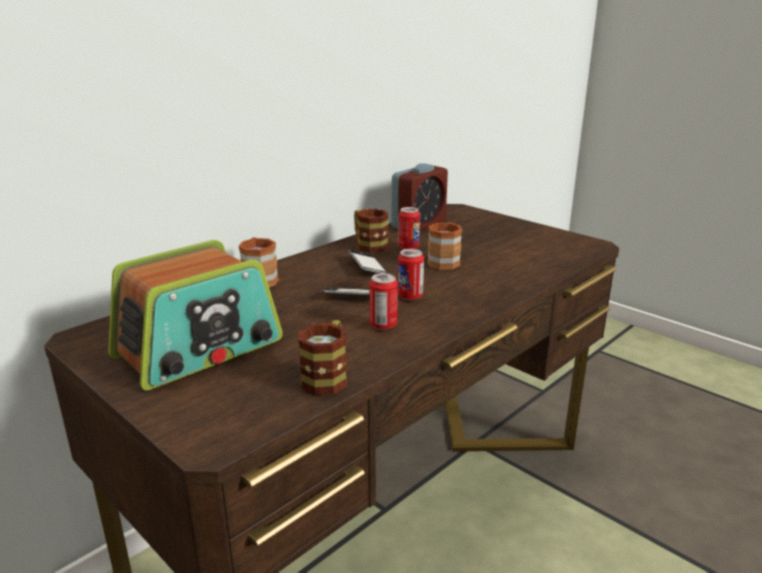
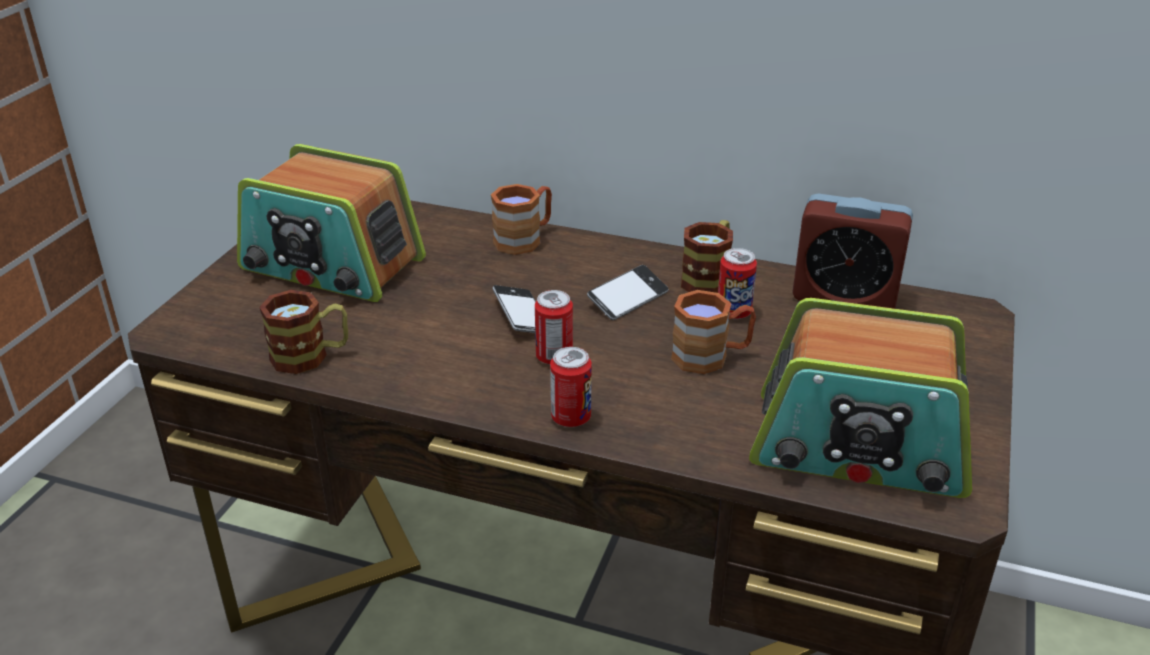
camera: 65 degrees right, 10 degrees up
can [369,273,398,330] -> can moved to [550,347,592,427]
none -> radio [749,298,972,498]

